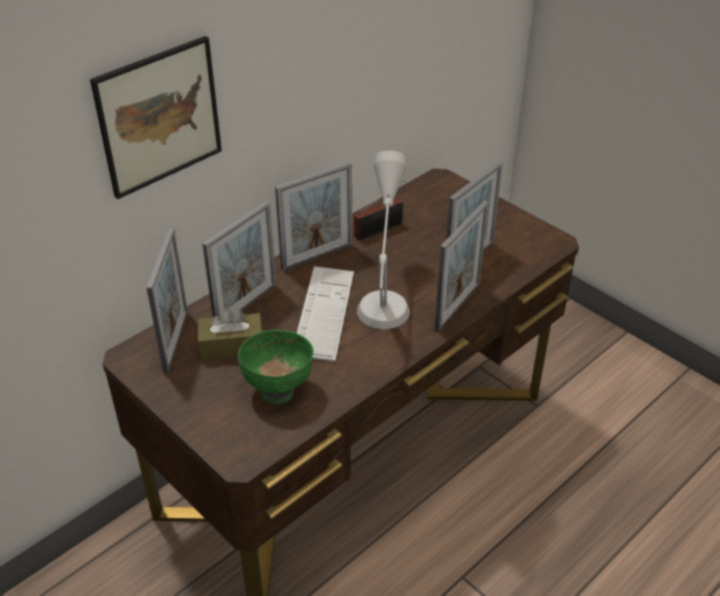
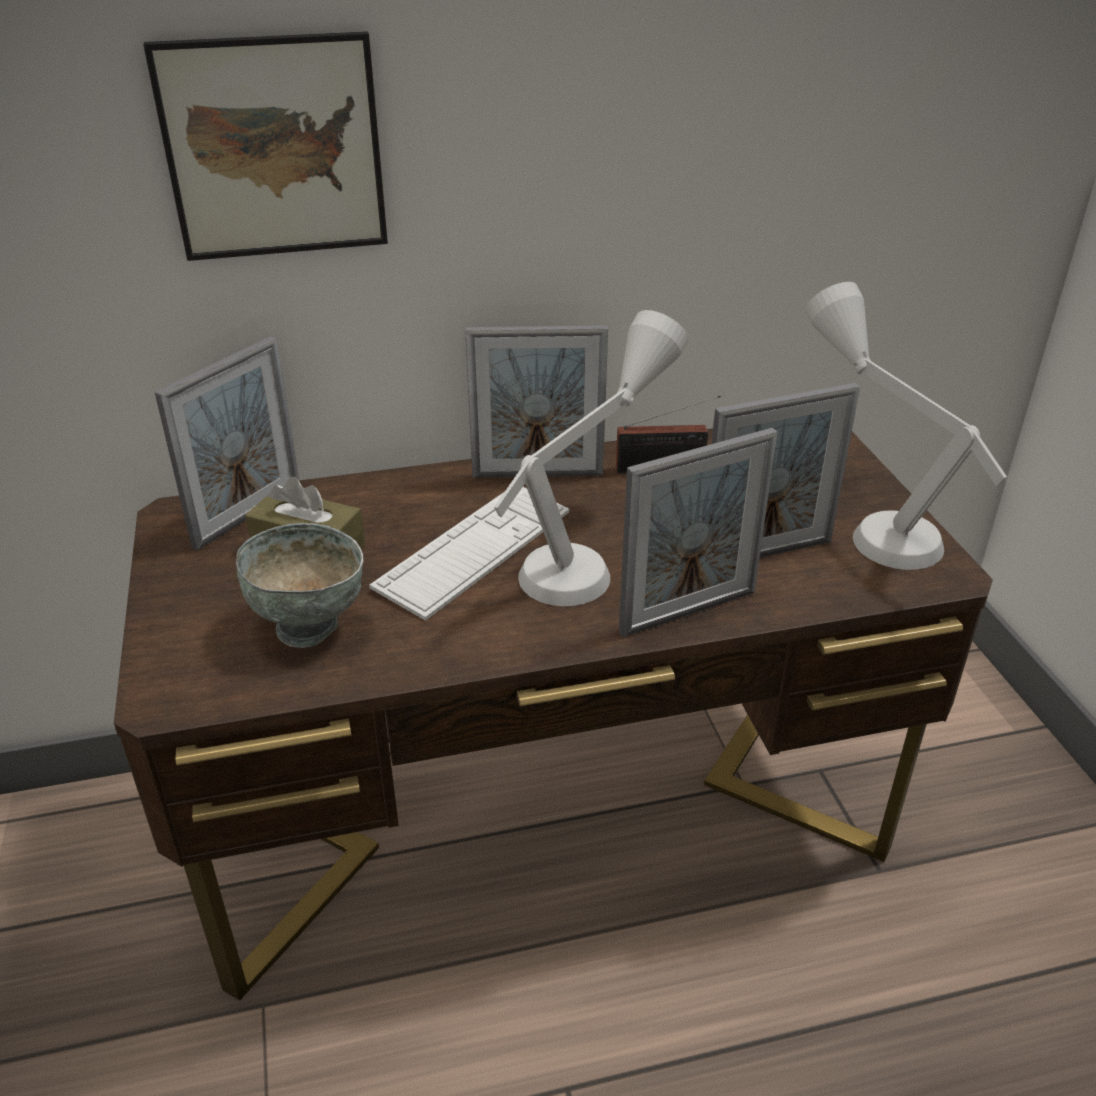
camera: 30 degrees right, 5 degrees down
picture frame [202,201,276,317] -> none
green bowl [238,330,314,404] -> grey bowl [236,523,363,648]
none -> grey table lamp [805,282,1007,570]

